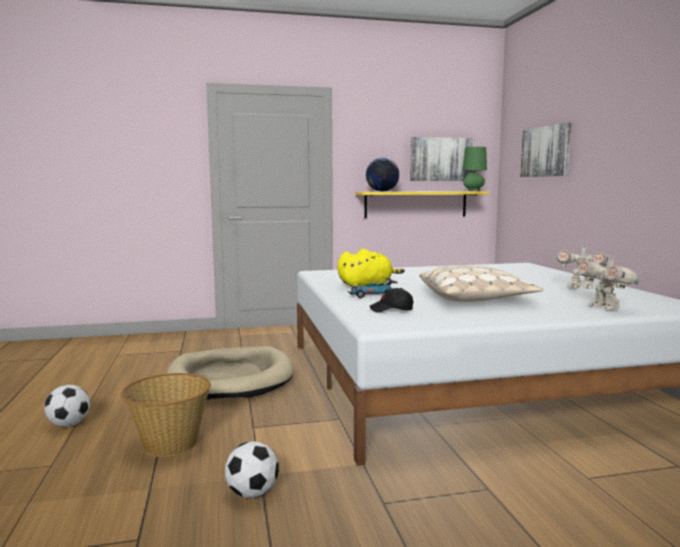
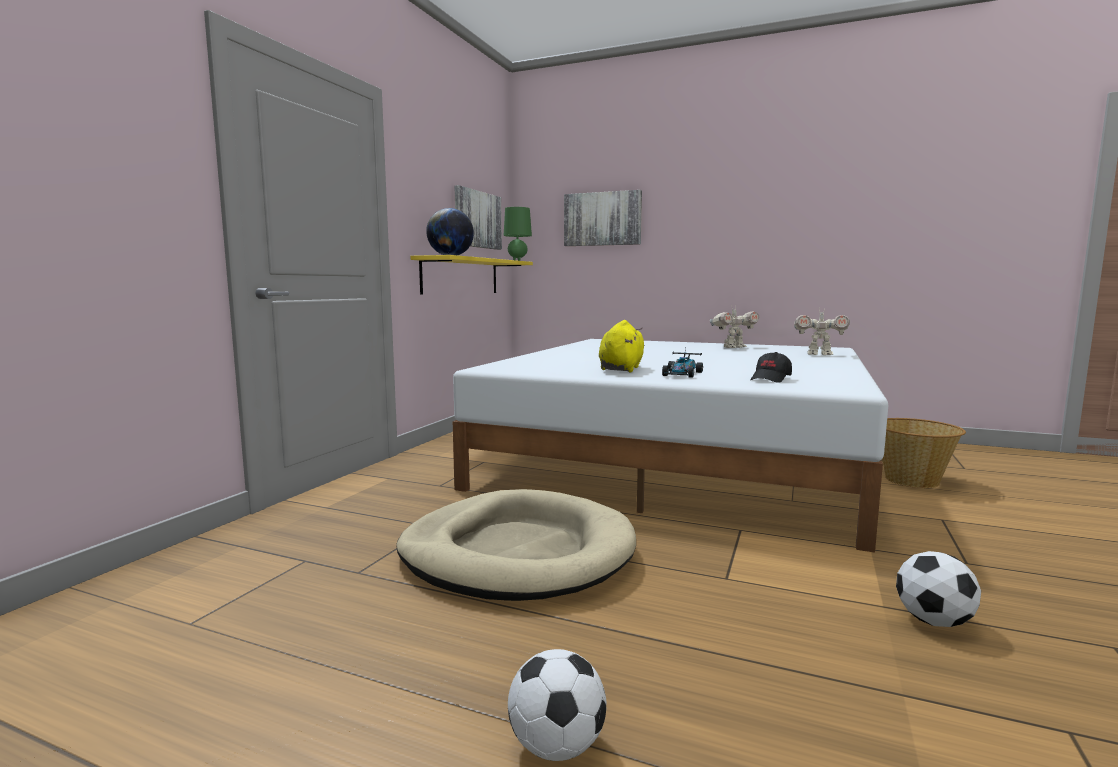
camera: 55 degrees left, 0 degrees up
basket [121,373,211,457] -> basket moved to [882,418,966,488]
beige pillow [419,265,543,302] -> none

